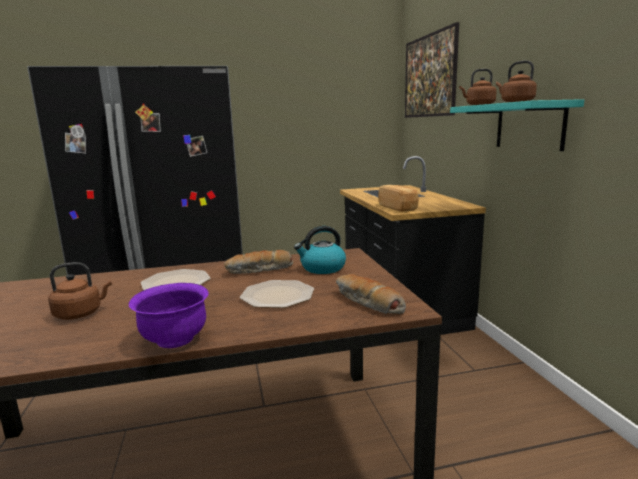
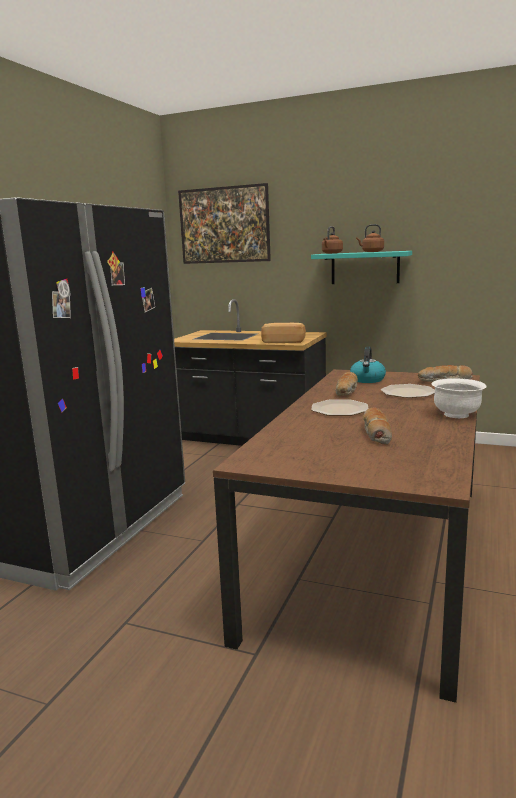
camera: 55 degrees left, 0 degrees up
brown kettle [48,262,112,320] -> bread [363,407,392,445]
purple bowl [129,283,209,348] -> white bowl [431,378,487,418]

